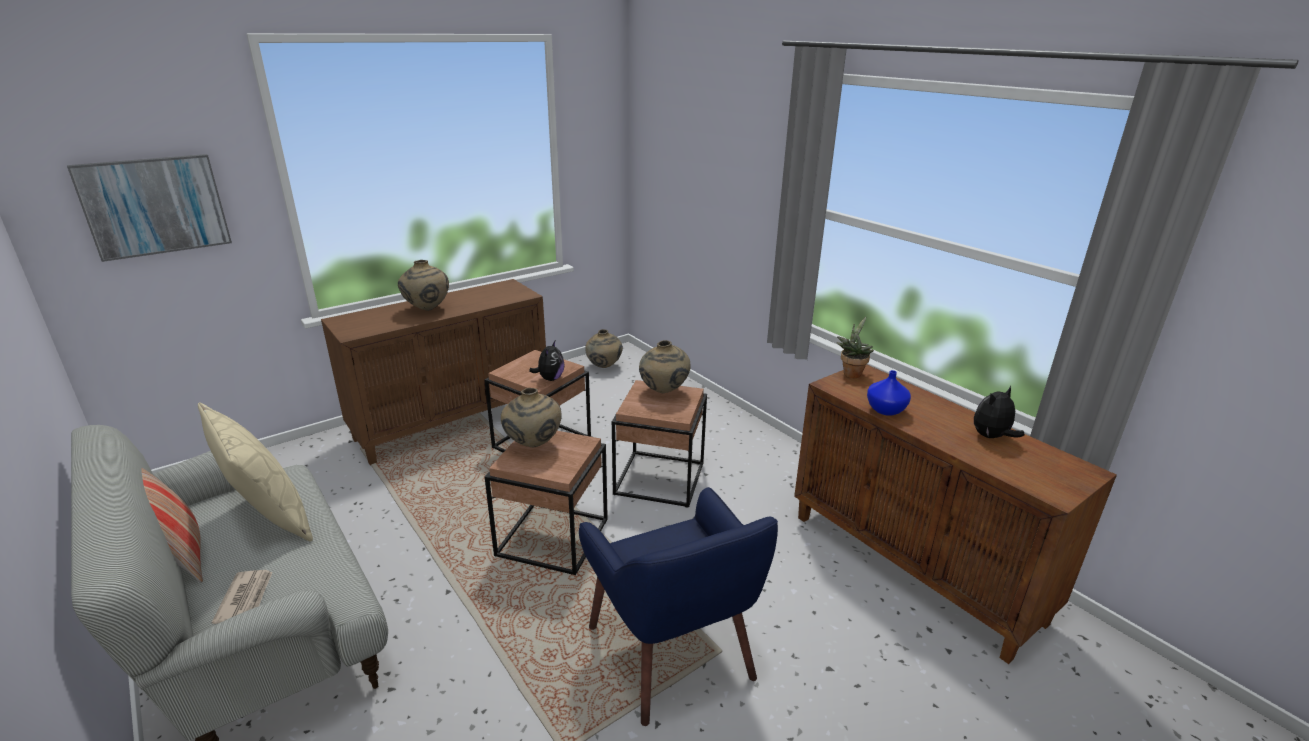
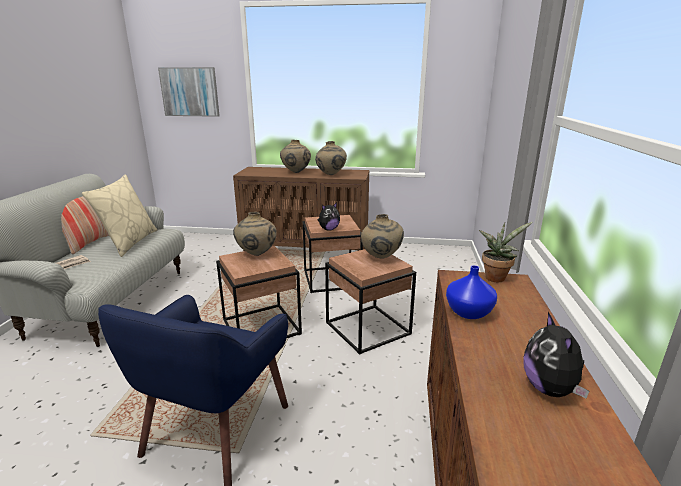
camera: 45 degrees right, 5 degrees down
beige vase [585,329,623,368] -> beige vase moved to [315,141,347,175]
plush toy [974,386,1025,438] -> plush toy turned 105 degrees counterclockwise [523,312,590,398]

